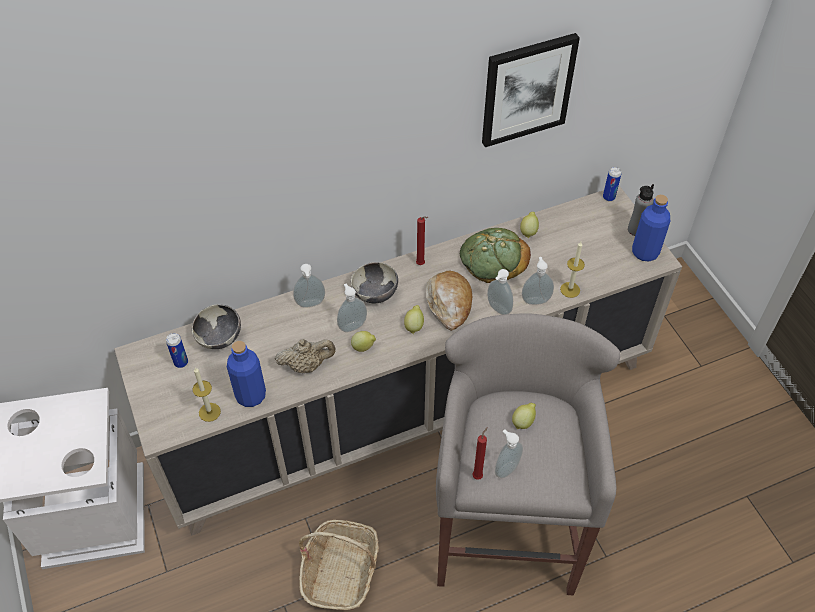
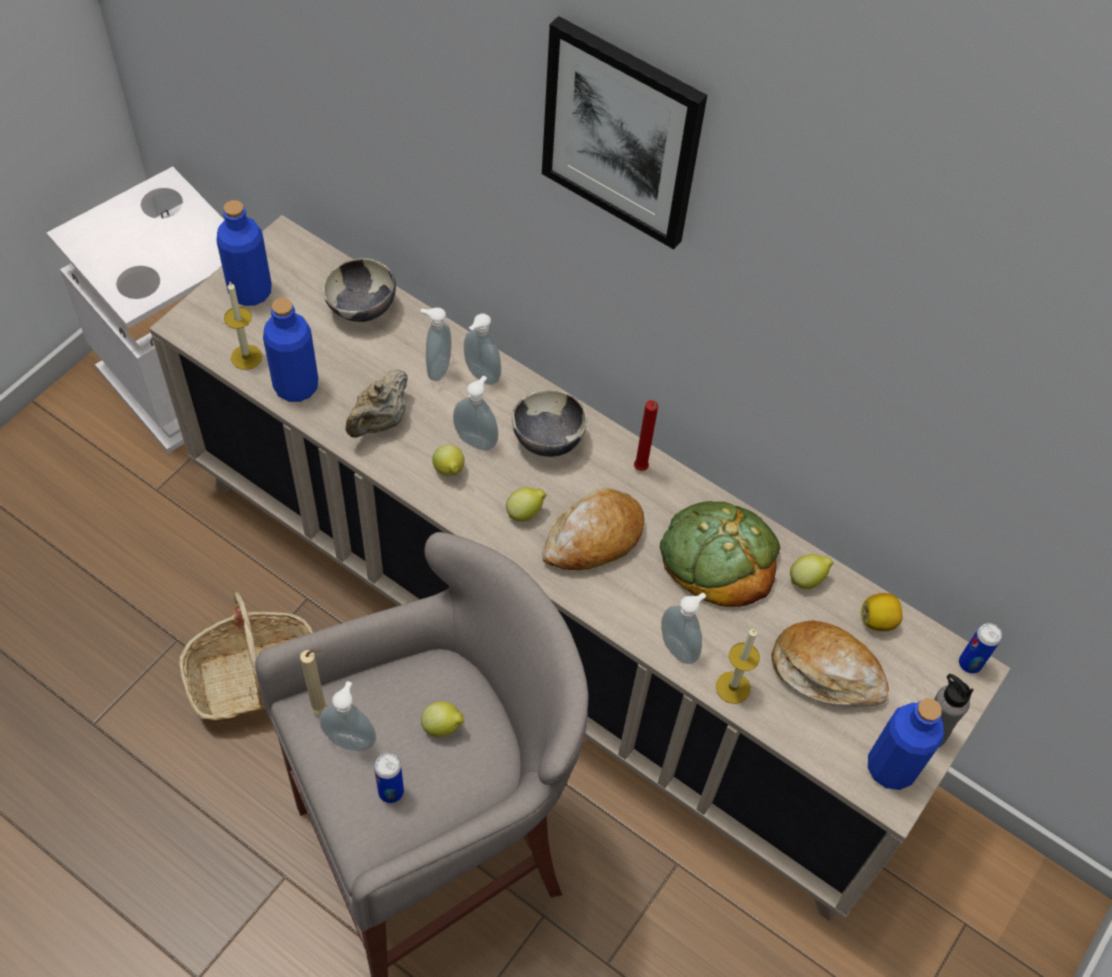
camera: 55 degrees right, 5 degrees up
can [166,333,188,368] -> can moved to [374,753,404,803]
beige teapot [275,339,336,373] -> beige teapot turned 75 degrees clockwise [346,369,408,438]
red candle [472,427,488,480] -> beige candle [300,649,327,714]
picture [482,33,580,147] -> picture moved to [542,16,707,250]
soap dispenser [487,269,513,315] -> soap dispenser moved to [421,308,451,381]
none -> blue bottle [216,200,272,306]
none -> bread [772,620,889,707]
none -> lemon [861,593,902,631]

